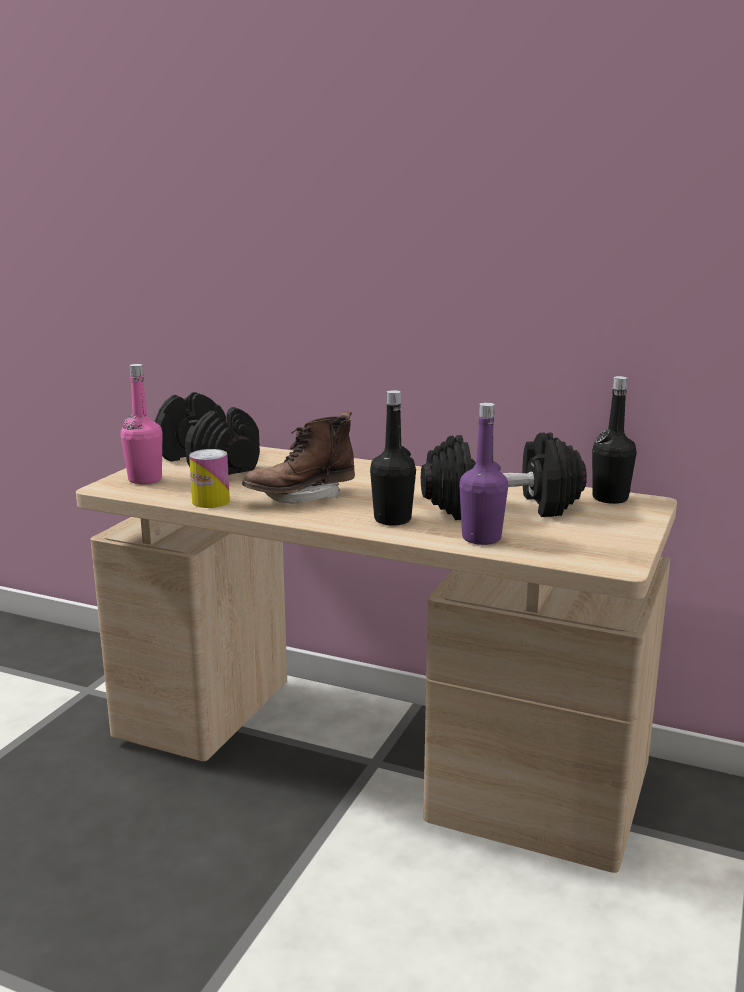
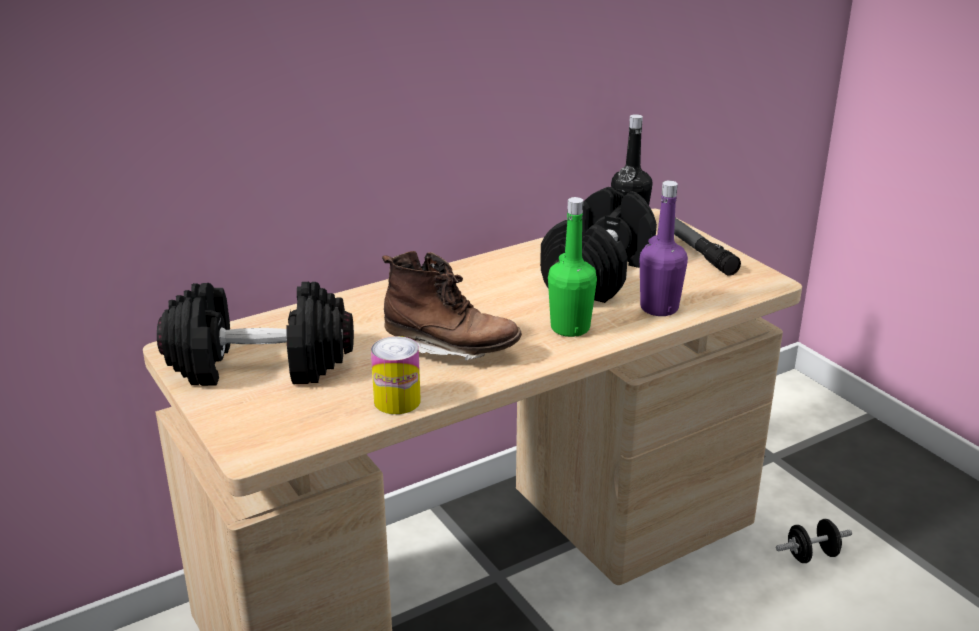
camera: 55 degrees left, 10 degrees up
pink bottle [121,364,162,484] -> none
brown boot [242,411,355,504] -> brown boot turned 75 degrees counterclockwise [382,251,522,360]
black bottle [370,390,416,525] -> green bottle [548,197,597,337]
none -> flashlight [674,218,741,276]
none -> black dumbbell [776,519,852,563]

